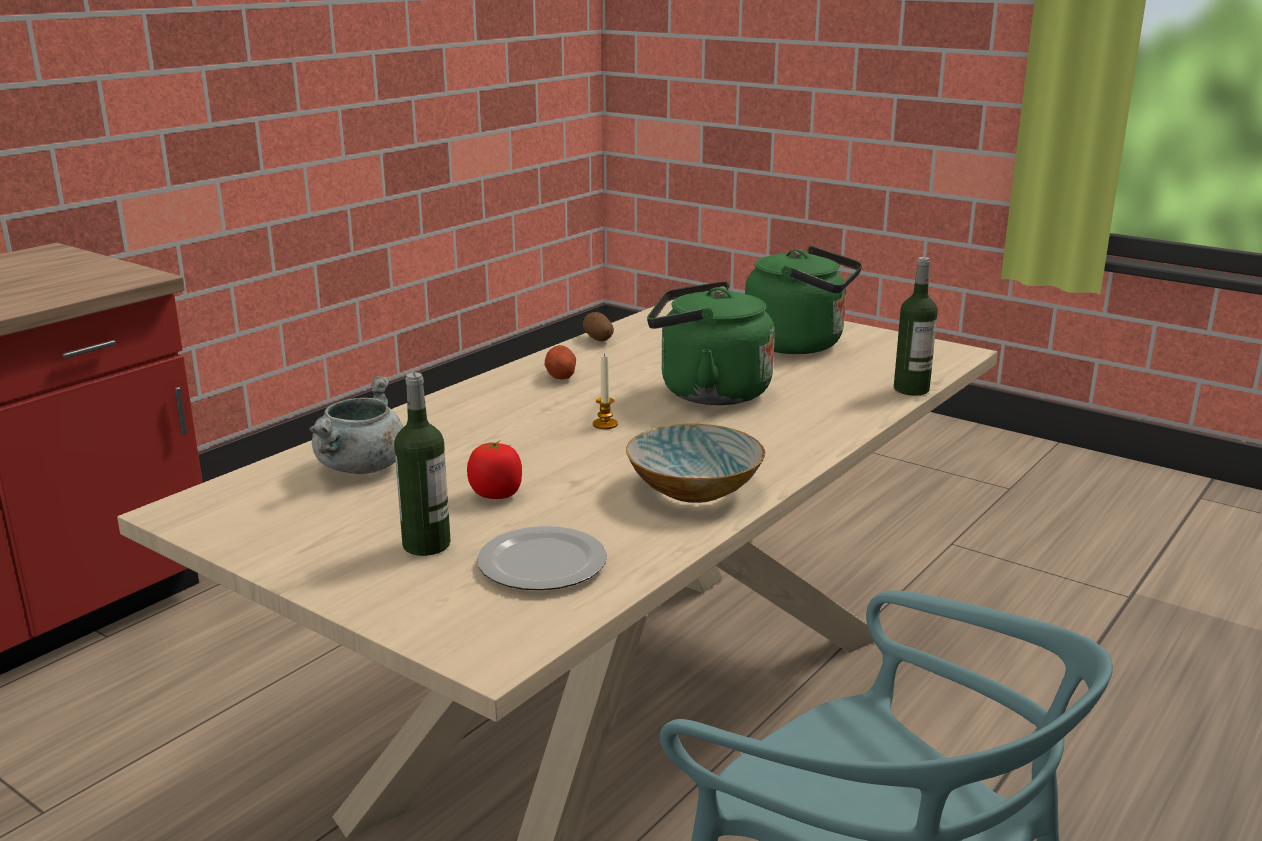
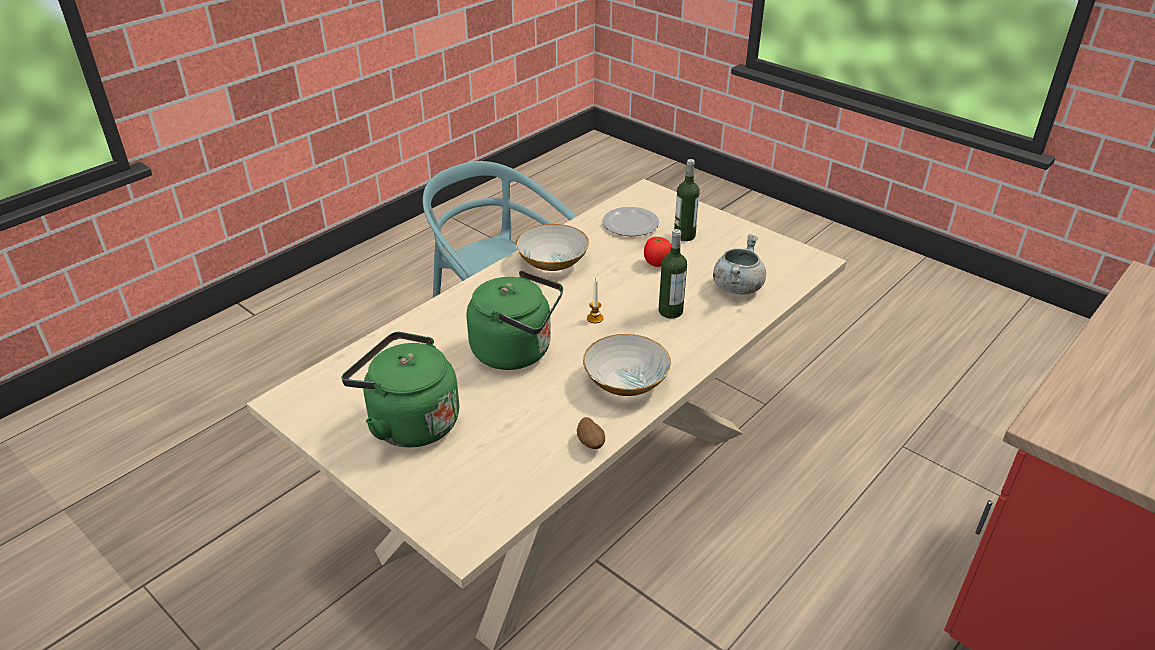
camera: 175 degrees left, 15 degrees up
potato [545,345,576,379] -> bowl [583,334,671,396]
bottle [894,257,938,396] -> bottle moved to [659,229,687,319]

